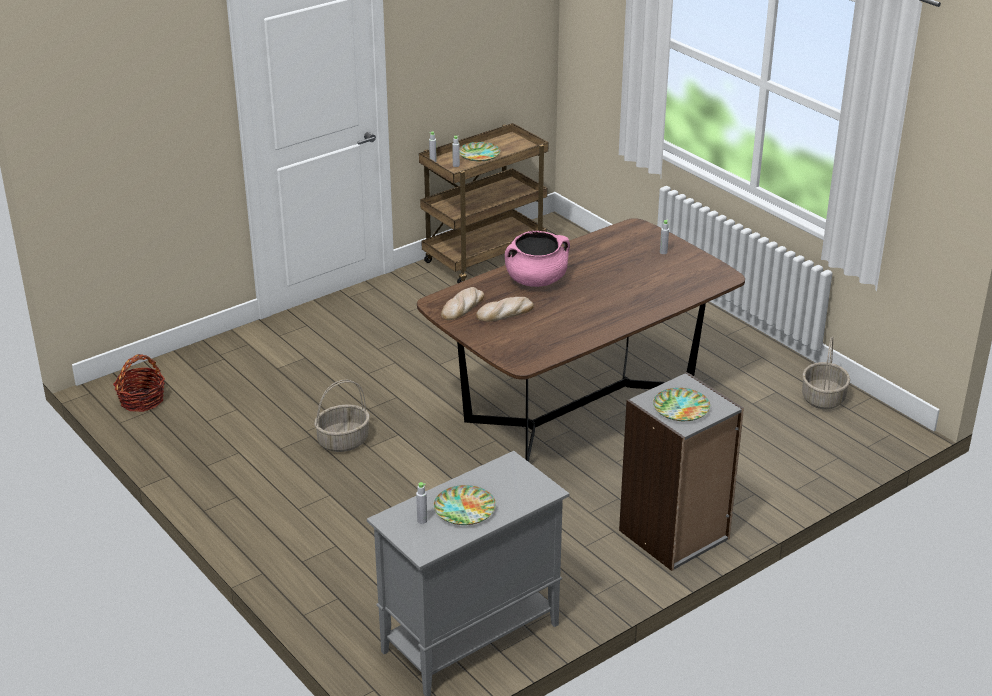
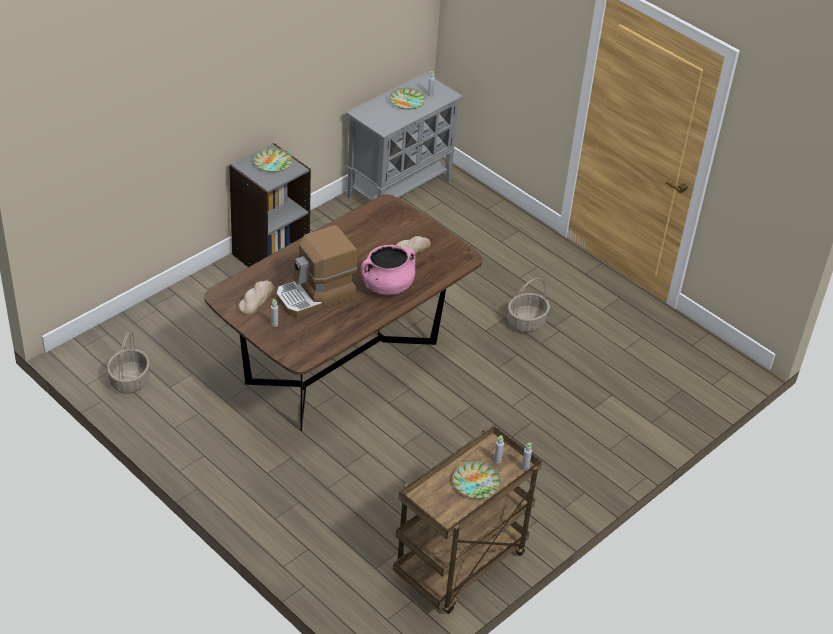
camera: 170 degrees right, 10 degrees up
basket [113,354,165,412] -> none
bread [441,287,484,320] -> bread moved to [238,281,274,315]
none -> coffee machine [276,225,357,317]

